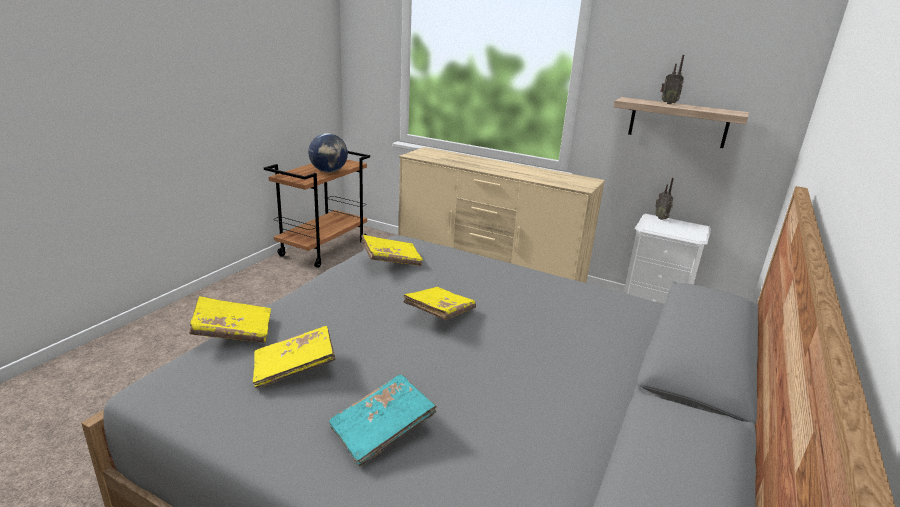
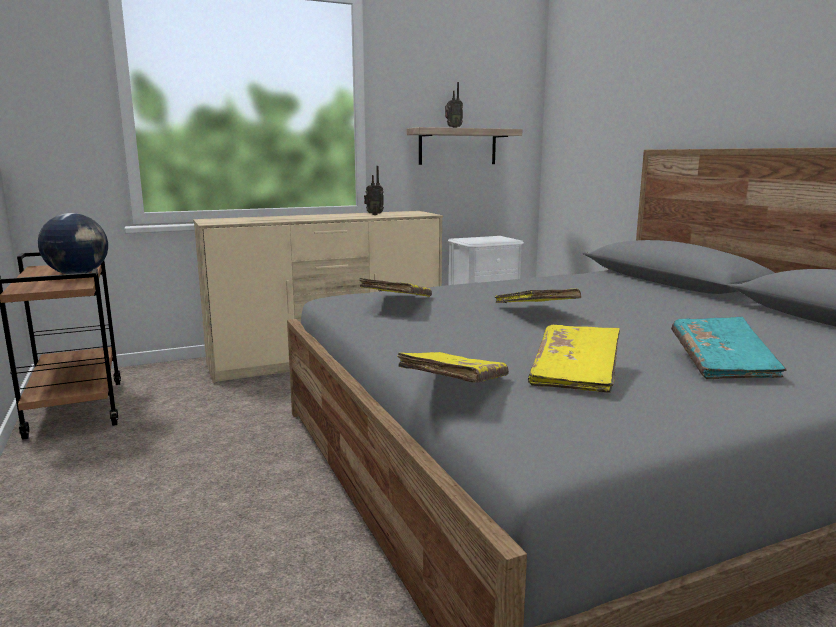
camera: 50 degrees left, 10 degrees down
radio [655,178,674,220] -> radio moved to [364,166,384,215]

